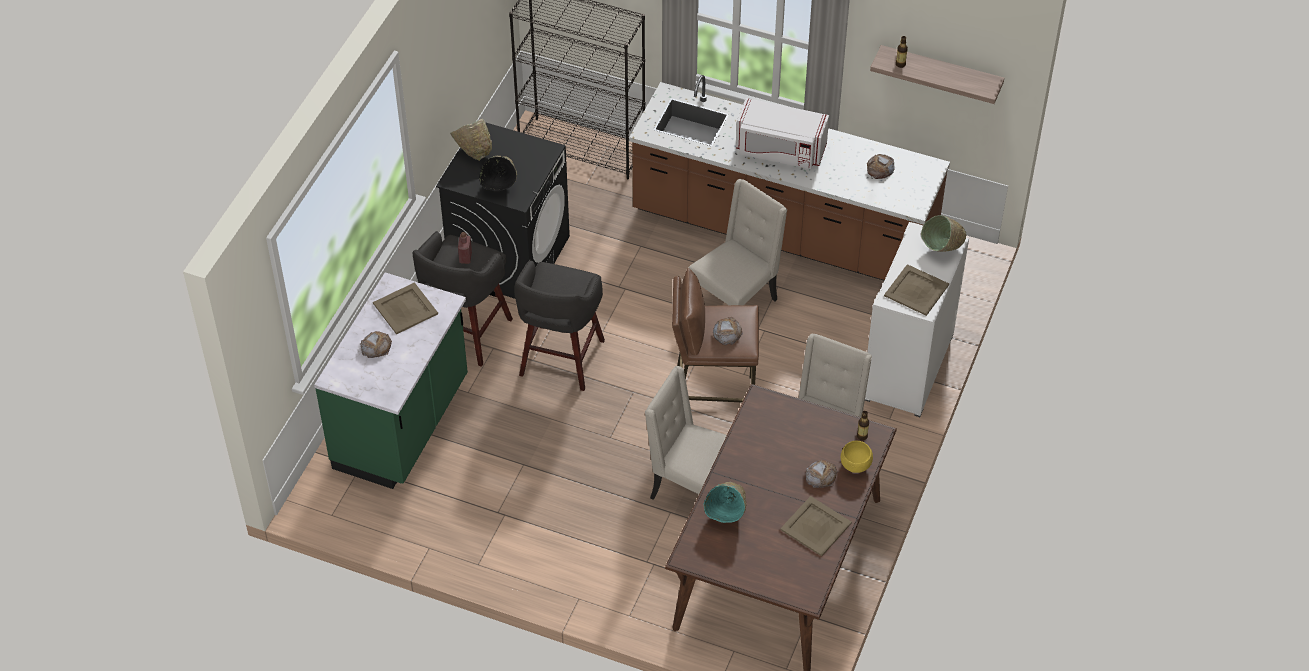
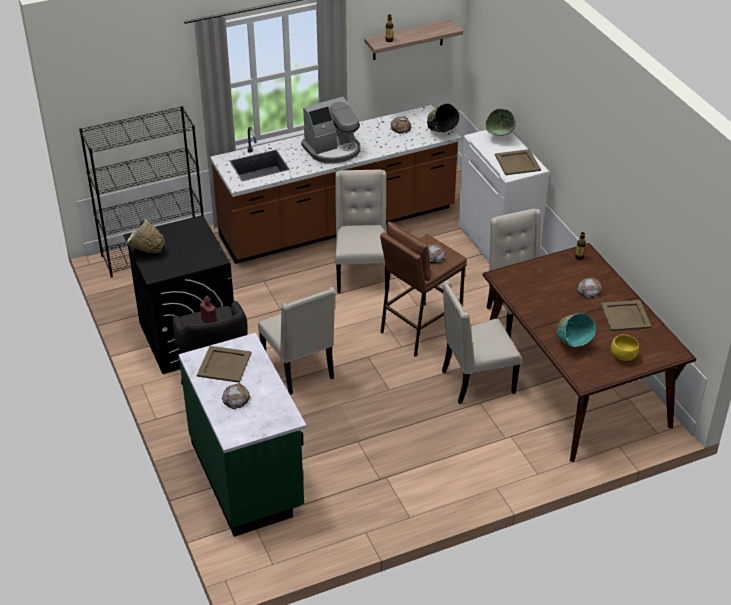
camera: 45 degrees left, 10 degrees down
black bowl [479,156,517,191] -> black bowl moved to [427,104,459,132]
grey stool [514,260,605,391] -> beige chair [258,287,335,395]
white microwave [736,98,829,169] -> coffee machine [301,97,360,164]
yellow bowl [841,441,873,473] -> yellow bowl moved to [611,335,639,361]

